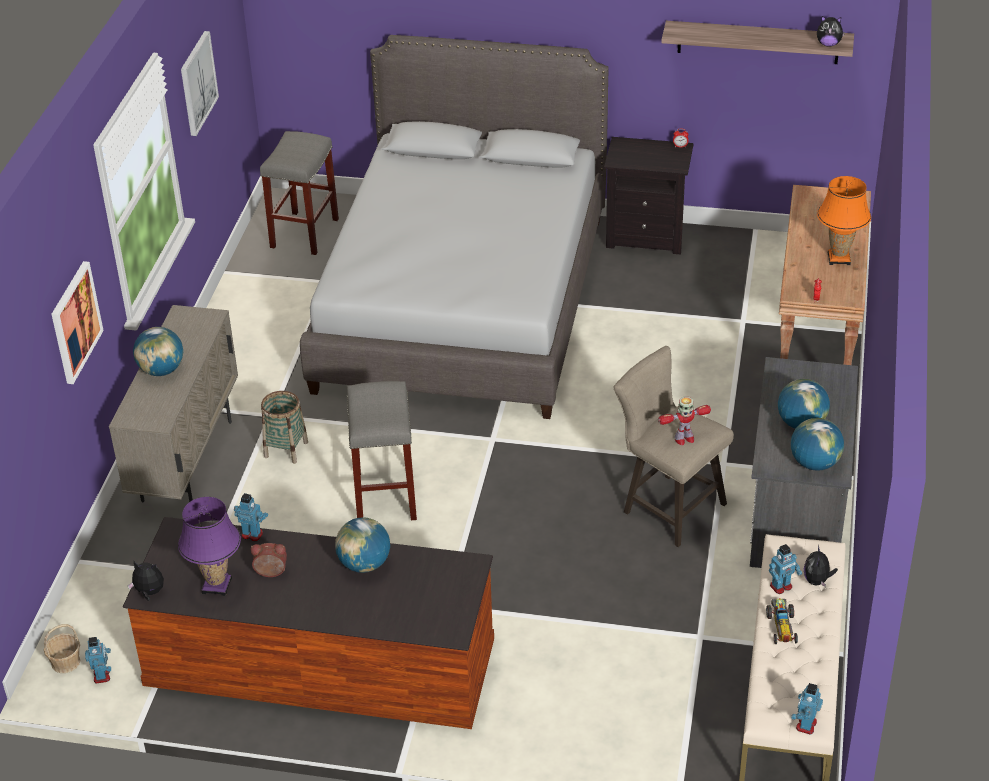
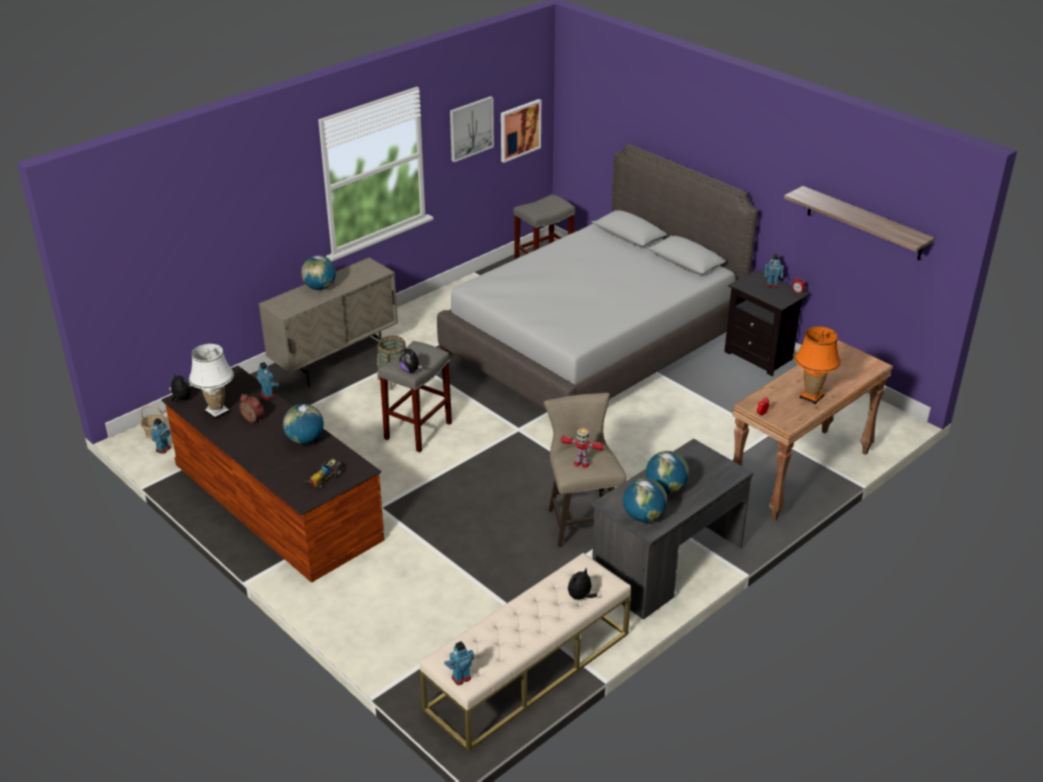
camera: 35 degrees right, 5 degrees down
picture [52,261,104,384] -> picture moved to [501,99,541,163]
purple table lamp [178,497,241,596] -> white table lamp [189,344,234,420]
toy car [766,598,798,644] -> toy car moved to [305,459,342,490]
toy robot [769,544,802,594] -> toy robot moved to [764,254,784,288]
plush toy [817,16,845,47] -> plush toy moved to [399,346,422,373]

